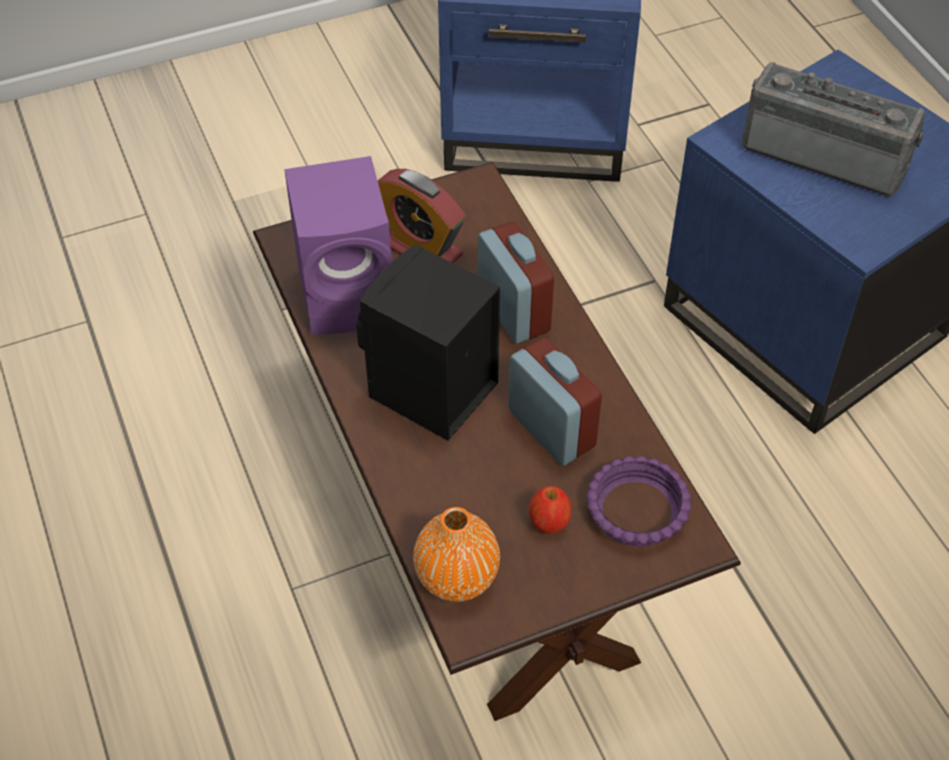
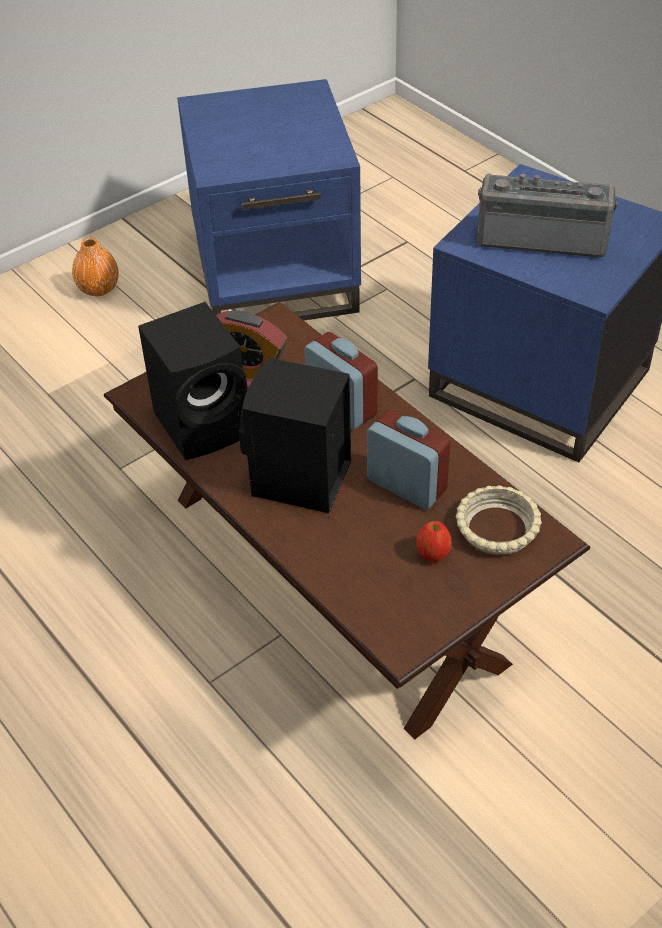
camera: 15 degrees left, 5 degrees down
purple speaker [284,156,392,335] -> black speaker [138,302,247,460]
orange vase [413,507,500,602] -> orange vase moved to [72,238,119,296]
purple bowl [586,456,691,546] -> beige bowl [456,485,542,555]

